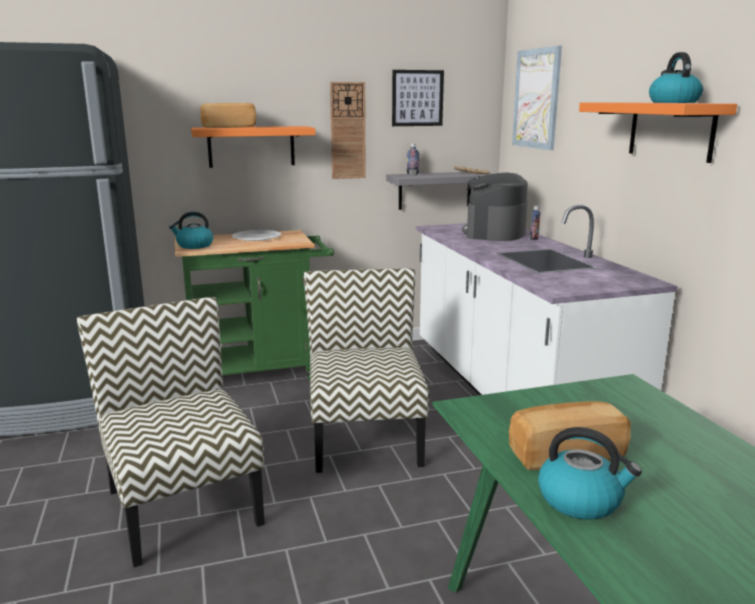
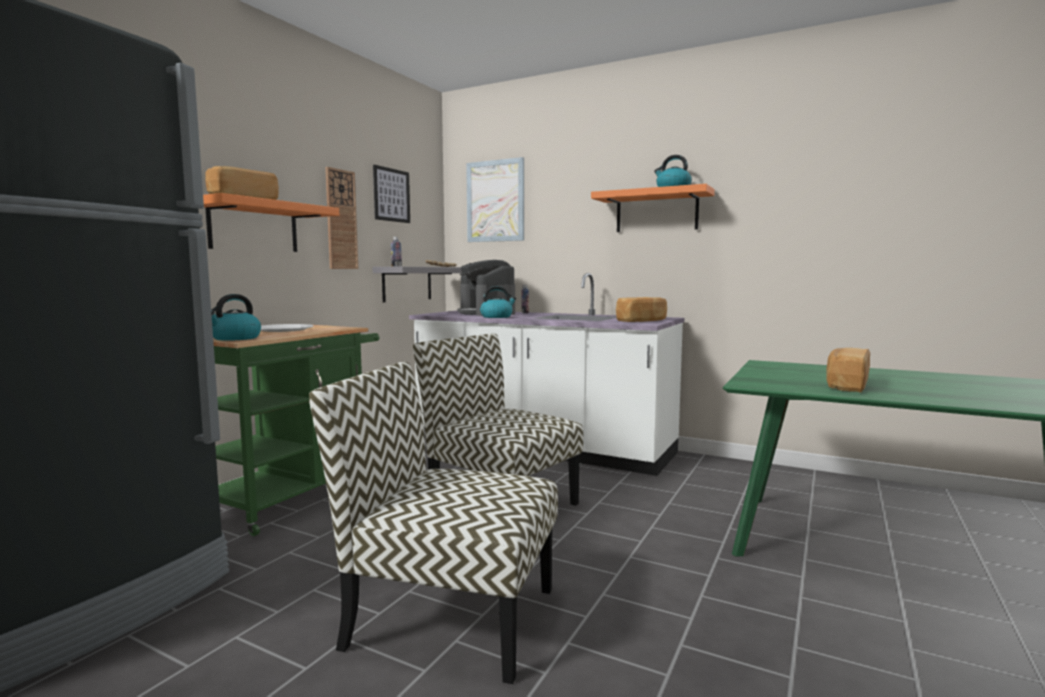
camera: 45 degrees left, 10 degrees down
kettle [538,427,642,520] -> kettle moved to [480,286,516,318]
none -> bread [616,297,667,322]

